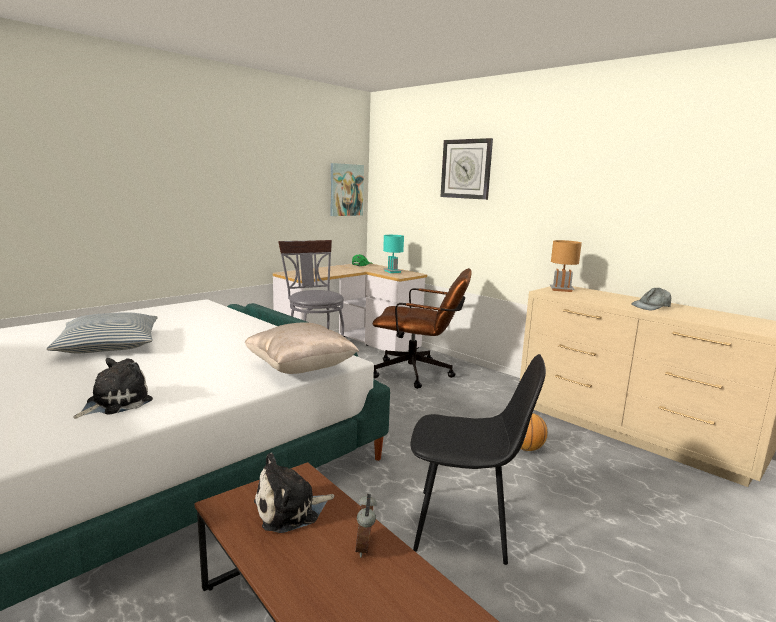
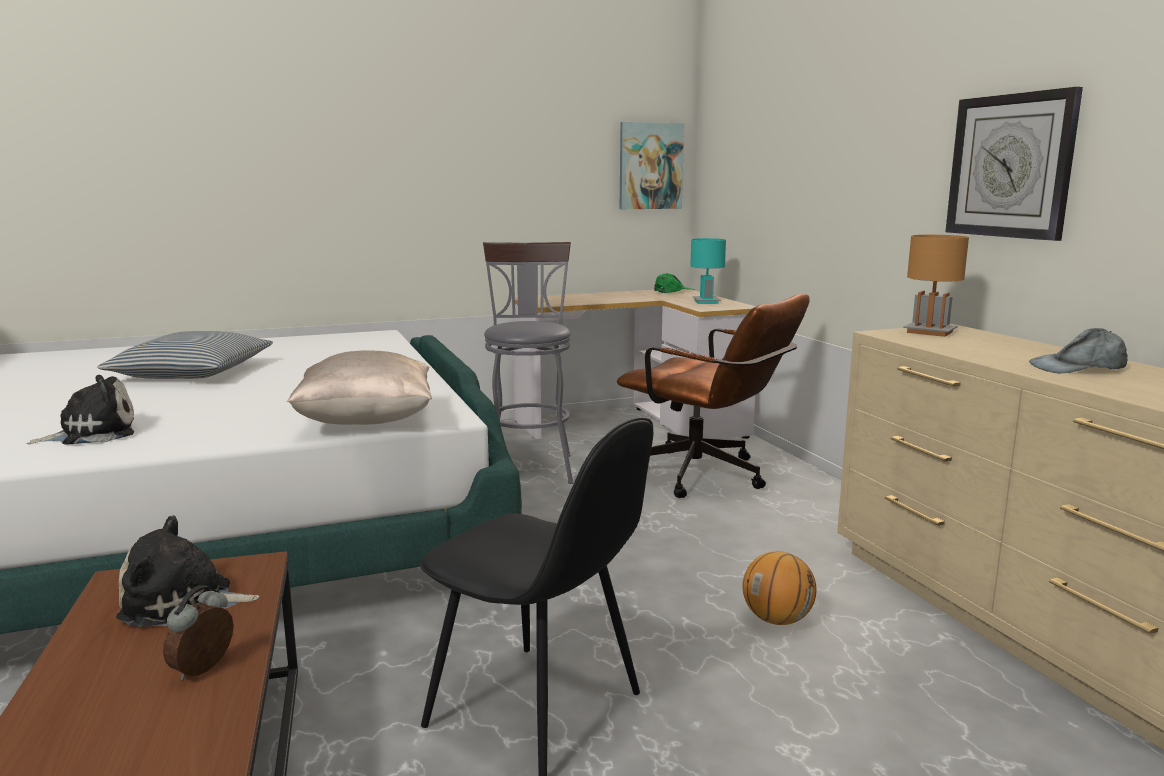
camera: 25 degrees right, 0 degrees up
wall clock [440,138,493,200] -> wall clock moved to [945,87,1083,241]

